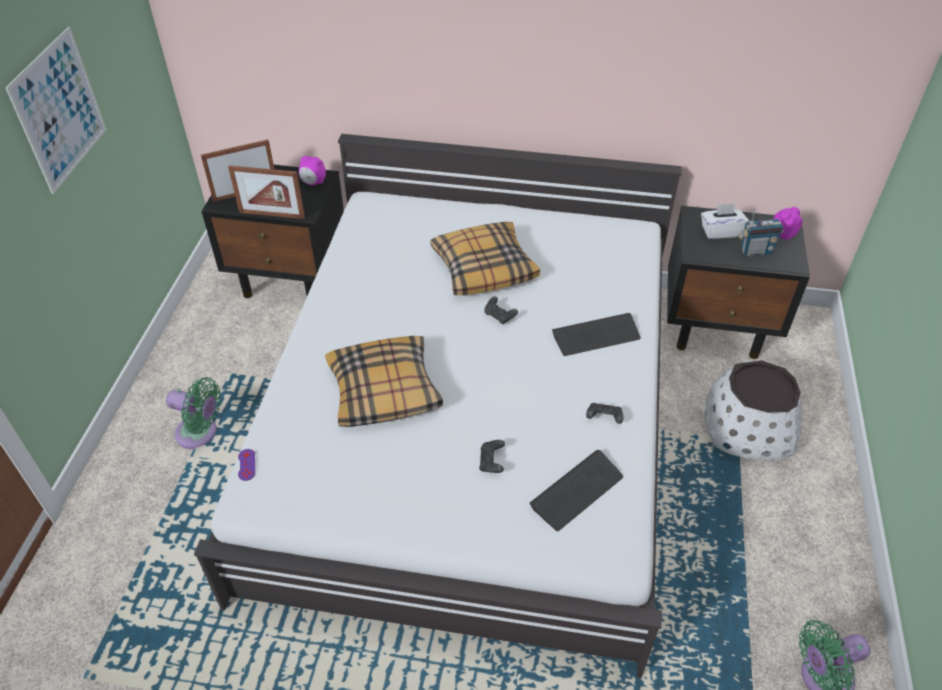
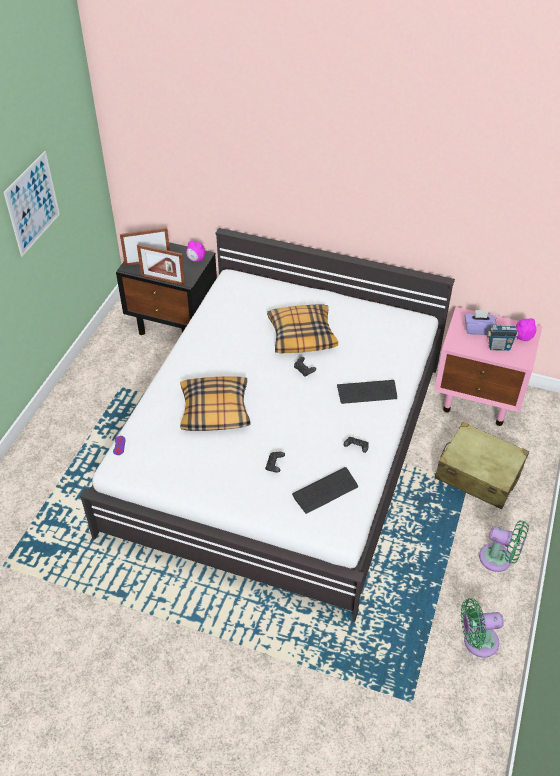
camera: 10 degrees right, 0 degrees up
green fan [166,377,221,449] -> green fan moved to [479,521,529,572]
black nightstand [667,206,810,359] -> pink nightstand [434,307,542,426]
white tissue box [701,203,749,239] -> purple tissue box [465,310,497,335]
white planter [704,360,802,460] -> beige suitcase [435,422,529,510]

